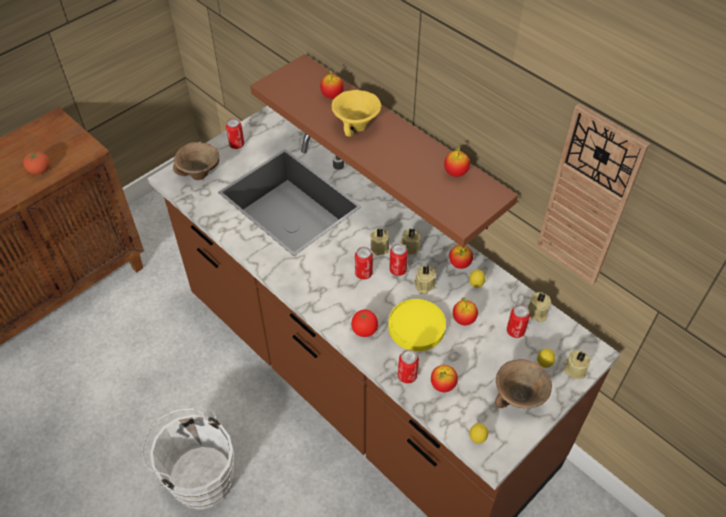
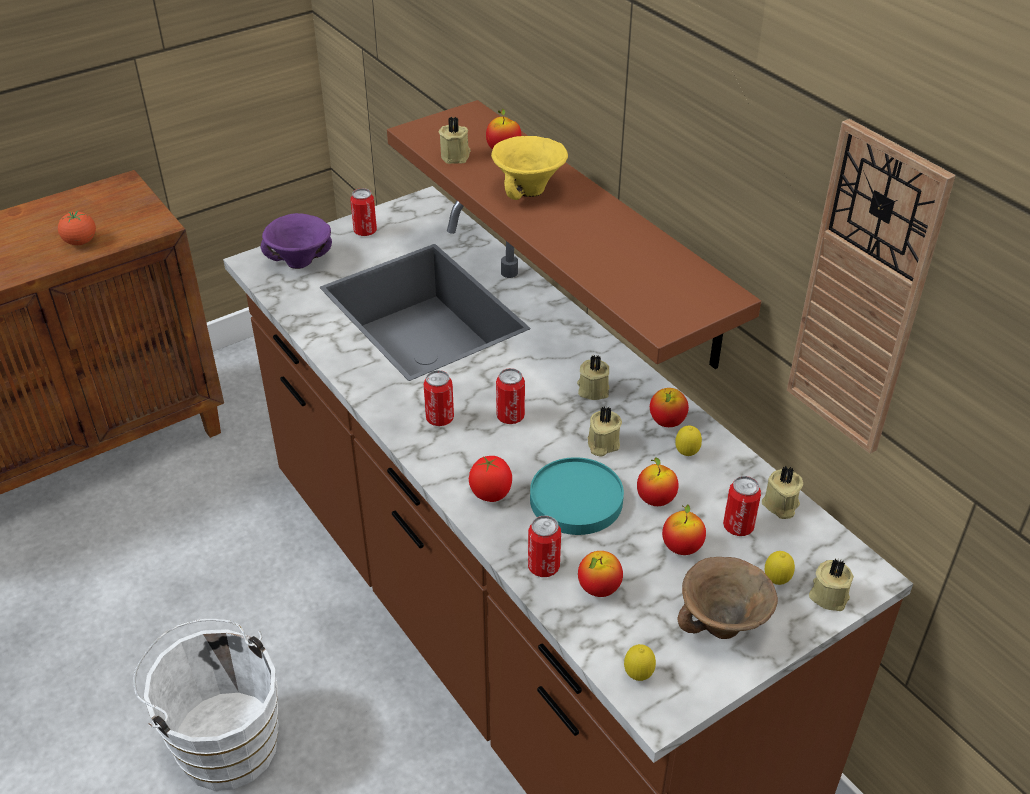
camera: 10 degrees right, 10 degrees down
brown bowl [173,142,219,180] -> purple bowl [261,213,332,269]
beige candle [370,228,389,255] -> beige candle moved to [439,117,471,164]
yellow plate [388,299,446,351] -> turquoise plate [530,457,624,535]
can [389,243,408,276] -> can moved to [423,370,454,426]
apple [444,146,470,177] -> apple moved to [662,504,706,555]

